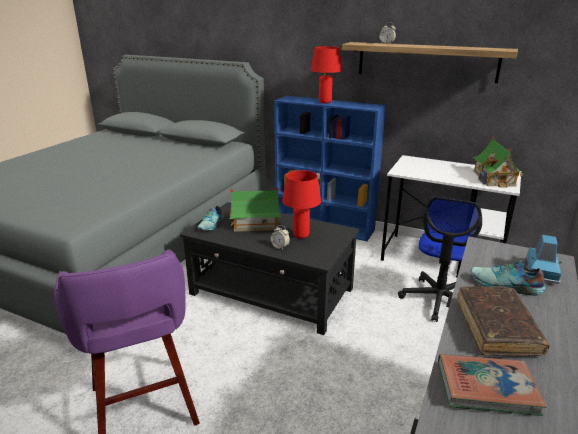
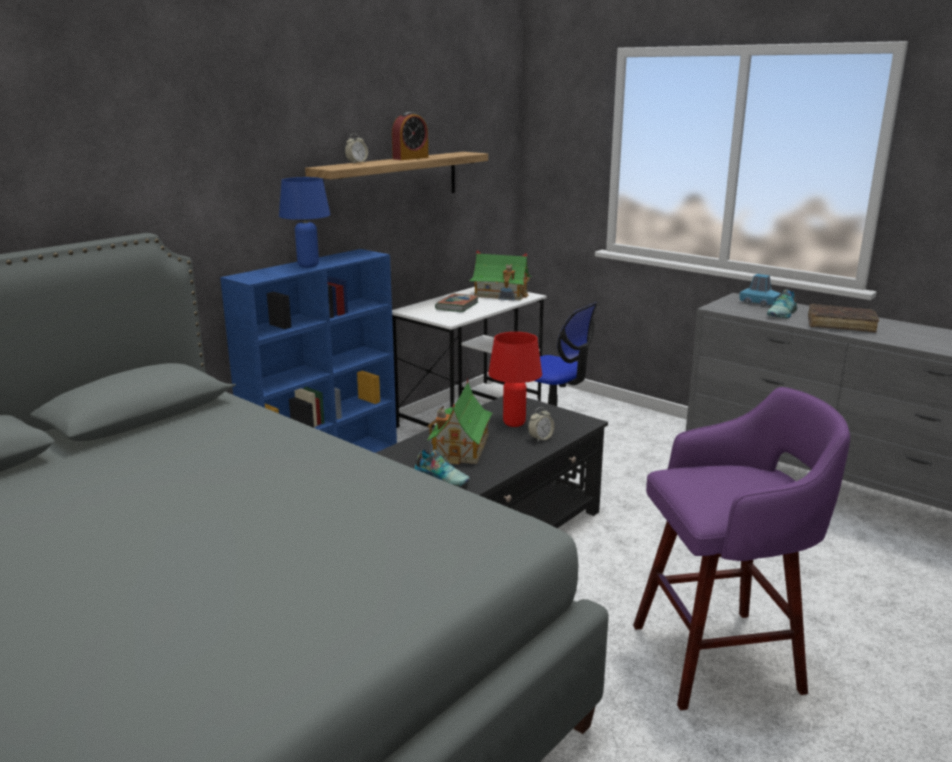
camera: 75 degrees left, 5 degrees down
red table lamp [311,46,342,104] -> blue table lamp [279,177,330,268]
book [438,354,547,416] -> book moved to [435,294,479,312]
none -> alarm clock [392,112,428,160]

